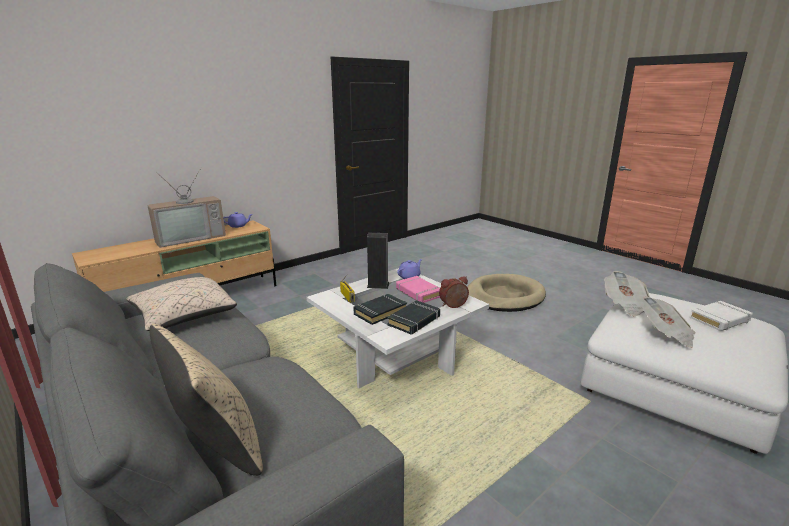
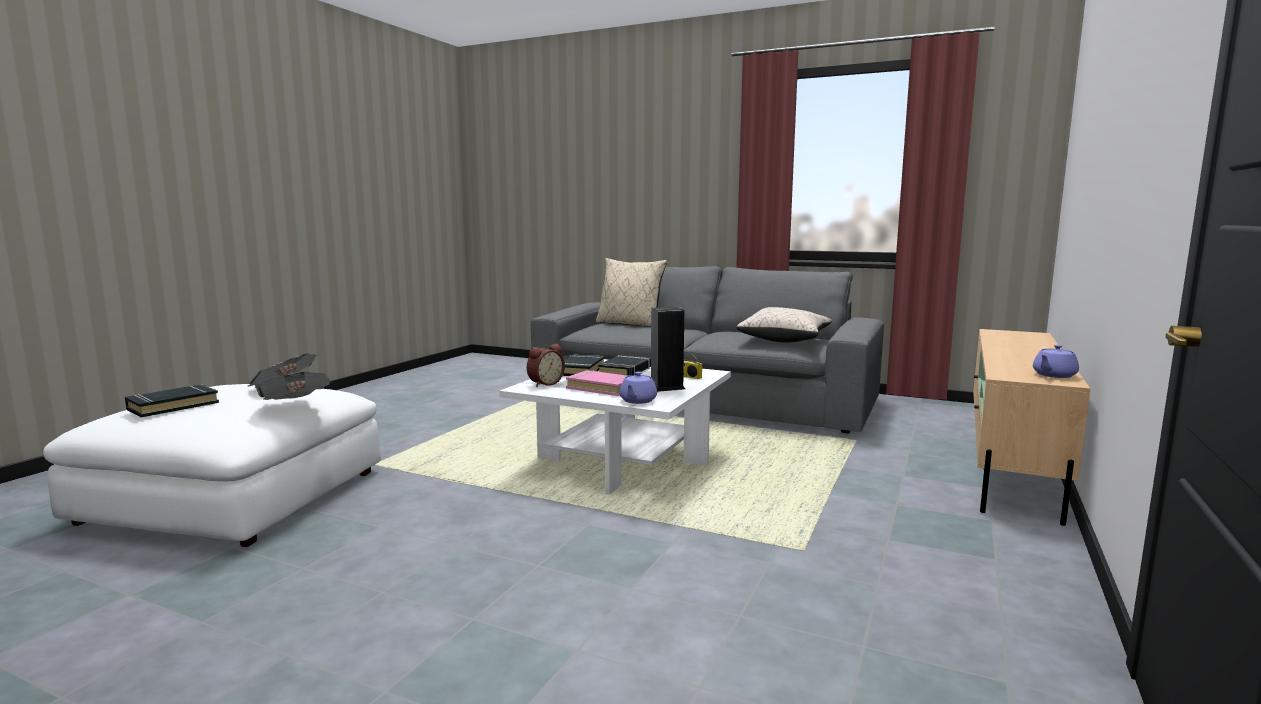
camera: 155 degrees right, 10 degrees down
television [147,168,226,248] -> none
beige dog bed [467,274,546,312] -> none
white book [690,301,753,331] -> black book [125,384,219,417]

